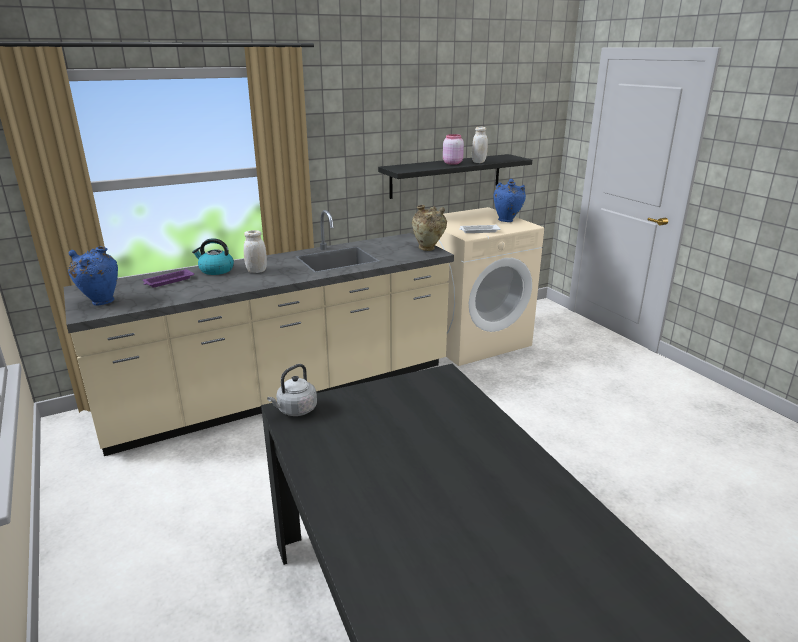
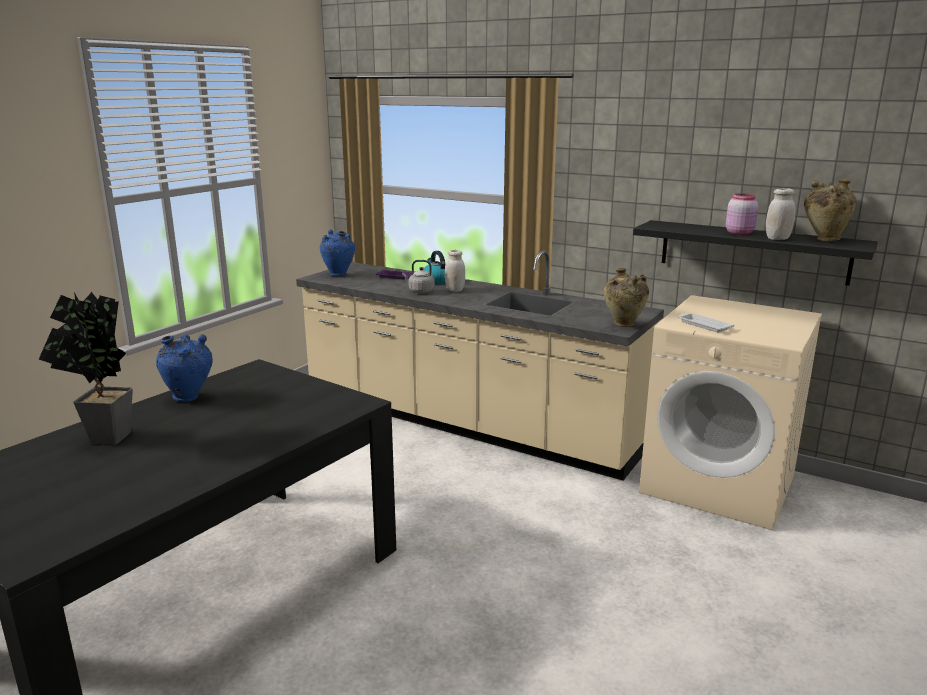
camera: 60 degrees right, 5 degrees down
grey kettle [267,364,317,416] -> grey kettle moved to [402,260,435,293]
blue vase [493,179,526,222] -> blue vase moved to [156,334,213,402]
none -> potted plant [39,292,133,445]
none -> beige vase [804,179,856,241]

